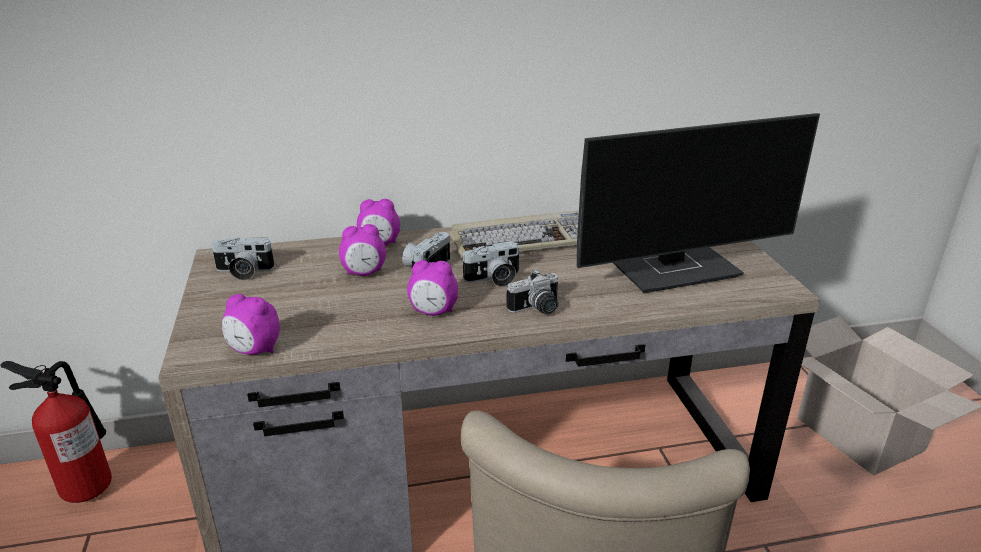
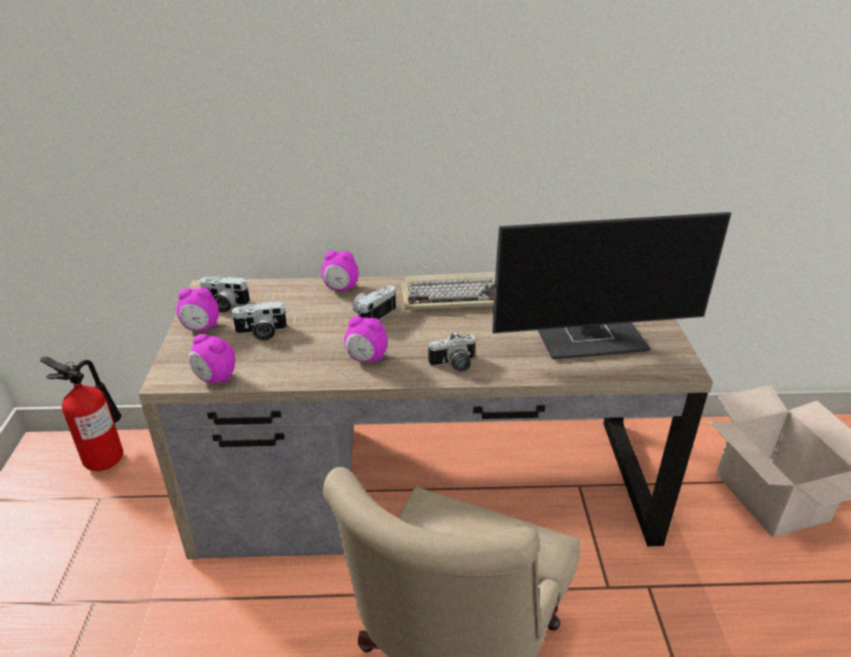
camera: 10 degrees right, 5 degrees up
alarm clock [339,224,386,276] -> alarm clock moved to [177,287,219,331]
camera [461,241,520,287] -> camera moved to [231,301,287,341]

